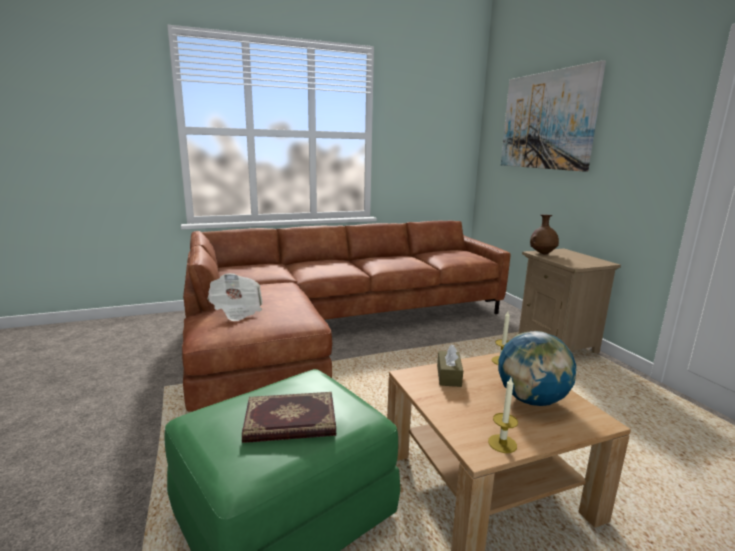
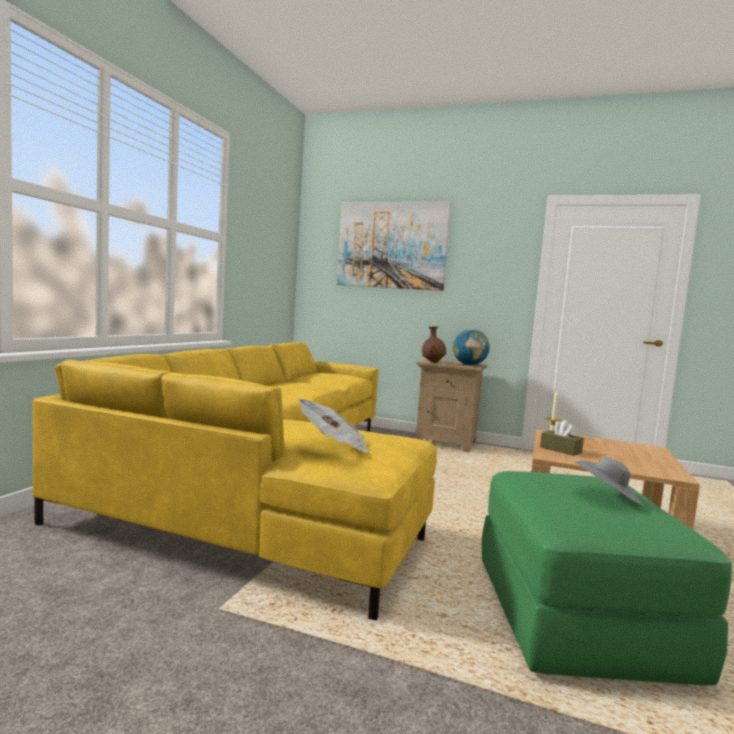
camera: 50 degrees left, 10 degrees down
brown sofa [182,221,511,412] -> yellow sofa [32,342,437,621]
book [242,392,336,443] -> grey hat [575,457,644,507]
candle [488,378,518,453] -> none
globe [498,331,576,406] -> globe moved to [453,329,490,365]

